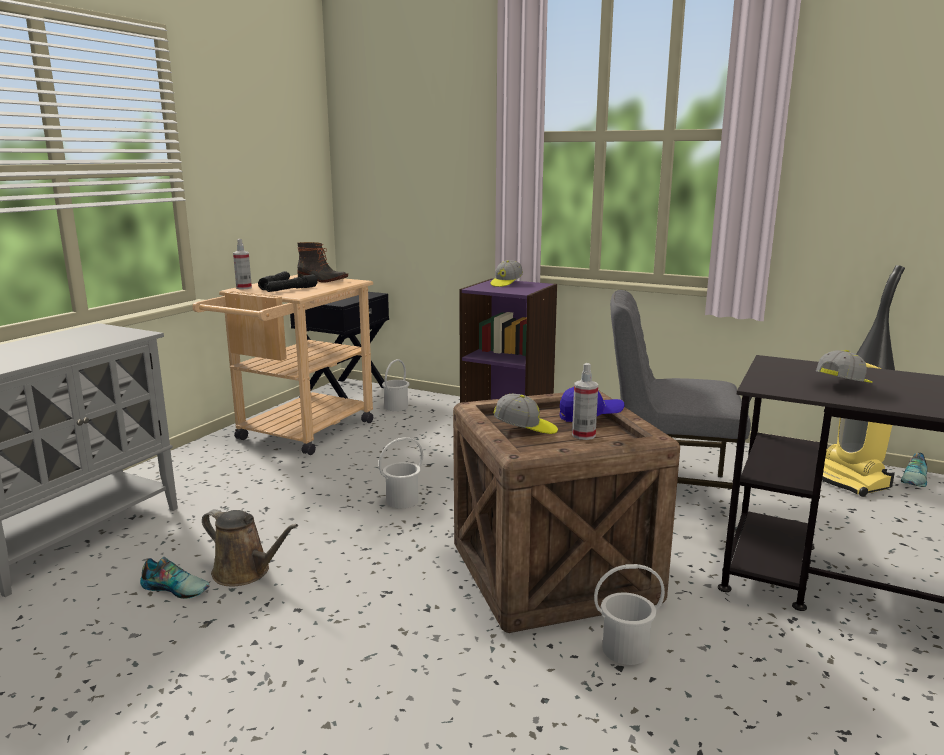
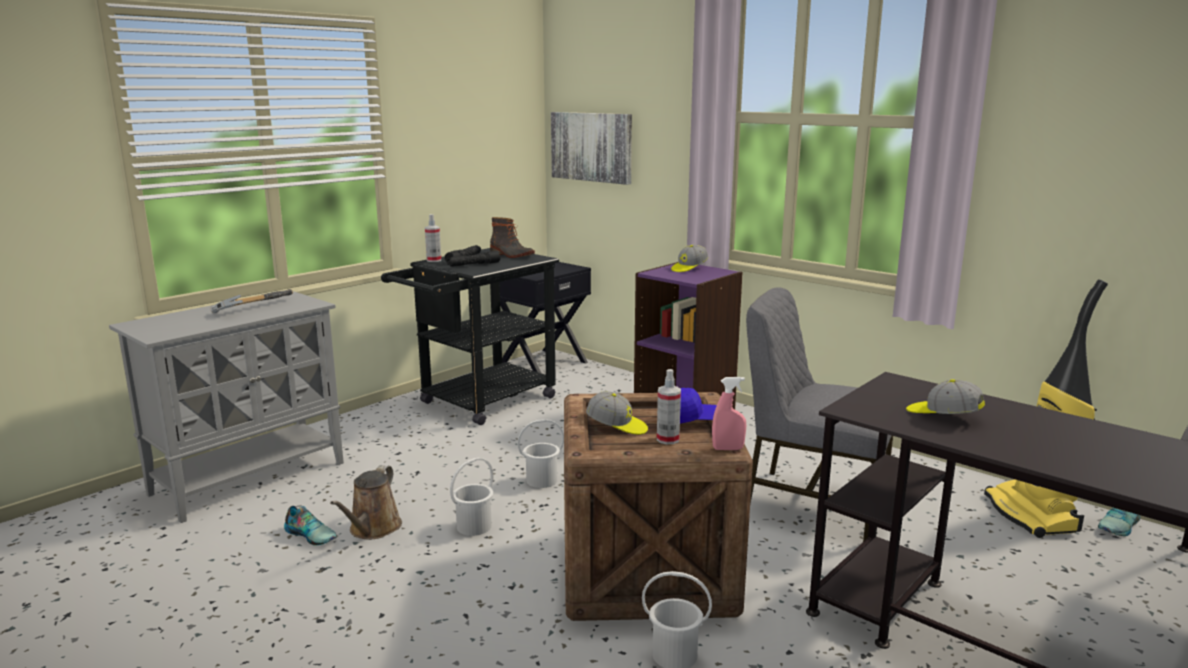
camera: 15 degrees right, 0 degrees up
beige cart [192,275,373,455] -> black cart [381,248,559,425]
brown watering can [202,509,298,586] -> brown watering can turned 60 degrees clockwise [330,465,402,539]
white bucket [382,359,410,411] -> white bucket moved to [450,458,494,536]
cap [816,350,873,383] -> cap turned 120 degrees counterclockwise [906,379,985,414]
none -> hammer [211,289,293,313]
none -> picture [551,112,632,185]
none -> pink spray bottle [712,377,746,450]

